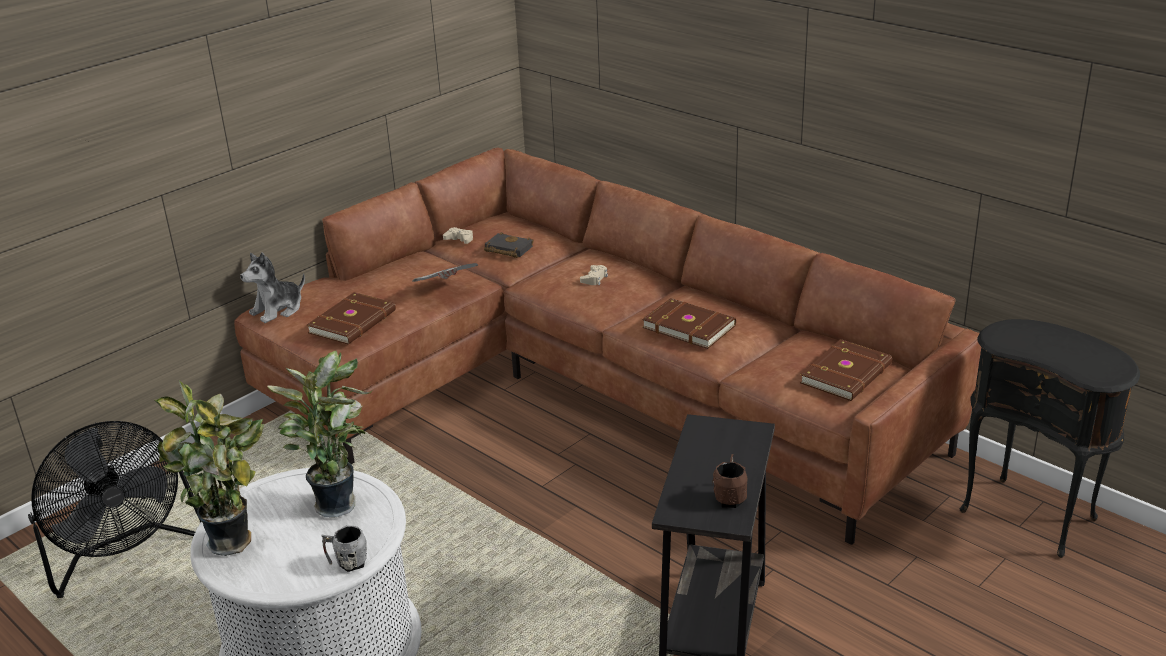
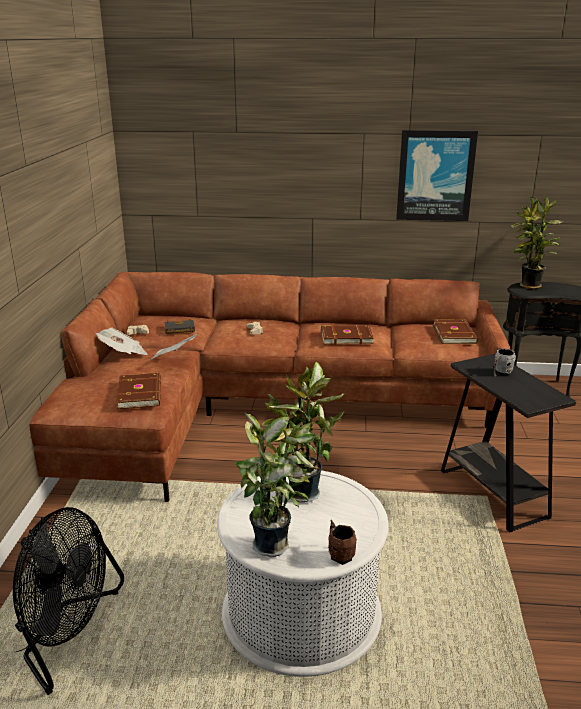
camera: 40 degrees left, 5 degrees down
plush toy [240,252,305,323] -> none
grey mug [321,526,367,572] -> grey mug moved to [494,349,516,376]
brown mug [712,454,748,508] -> brown mug moved to [328,519,357,565]
none -> newspaper [95,327,148,355]
none -> picture [396,130,478,221]
none -> potted plant [510,196,563,290]

